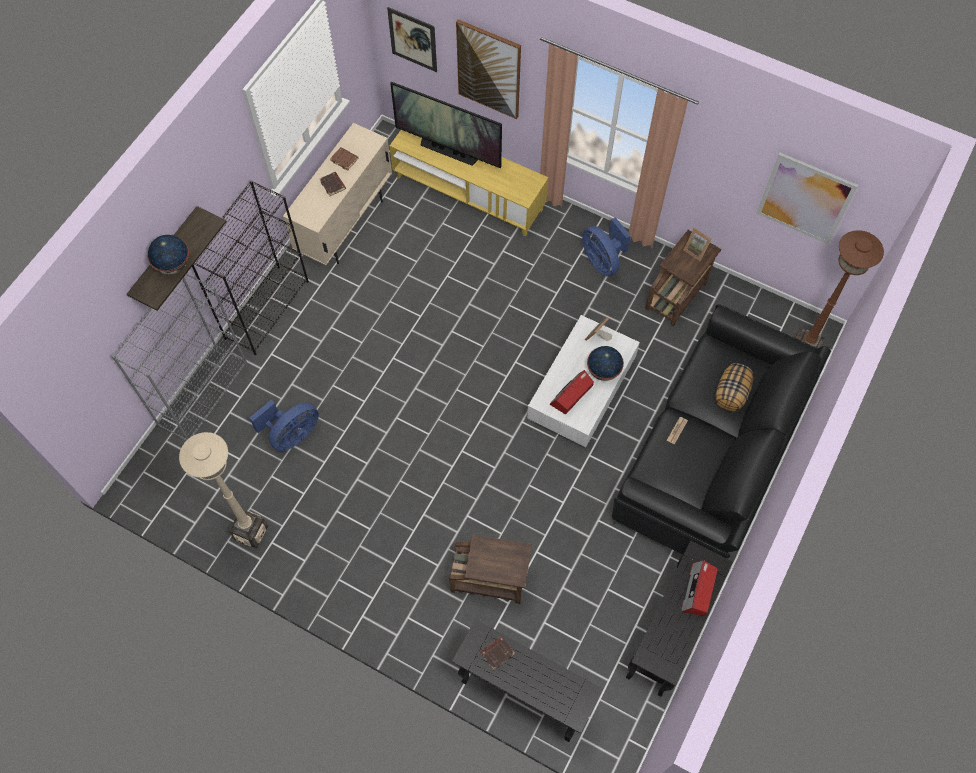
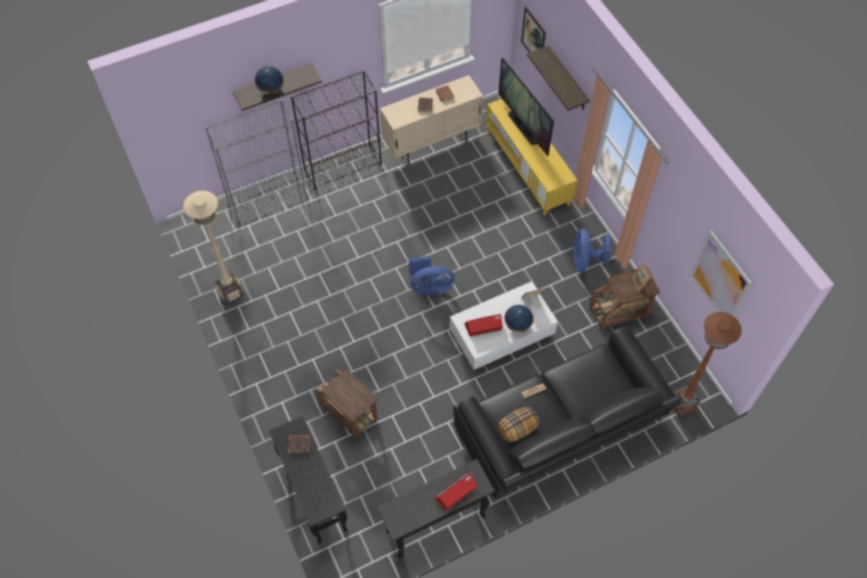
camera: 35 degrees right, 5 degrees down
blue fan [249,400,319,451] -> blue fan moved to [409,256,454,296]
picture [456,19,521,119] -> shelf [527,46,590,111]
pillow [716,363,753,412] -> pillow moved to [498,407,539,442]

